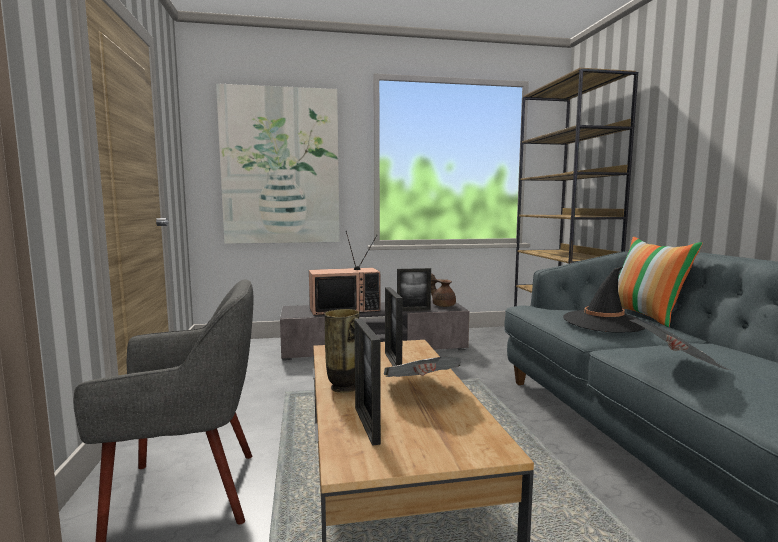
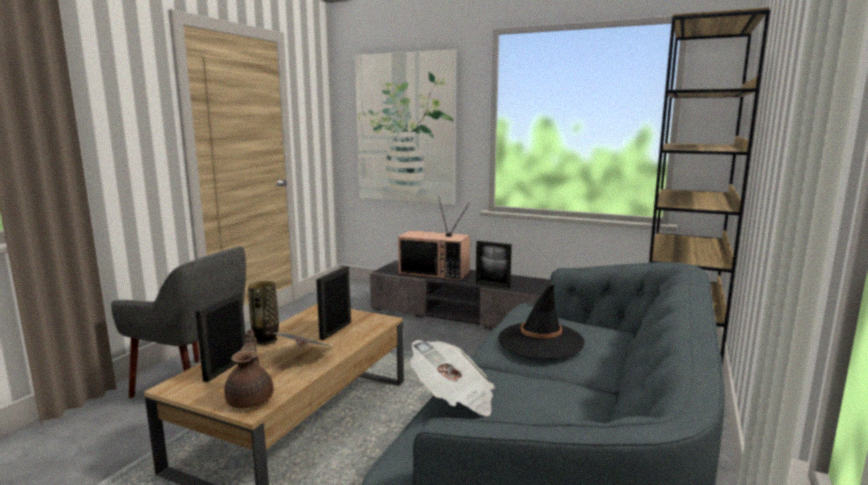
camera: 35 degrees right, 5 degrees up
brown teapot [431,273,456,307] -> brown teapot moved to [224,329,273,409]
pillow [618,237,703,327] -> none

